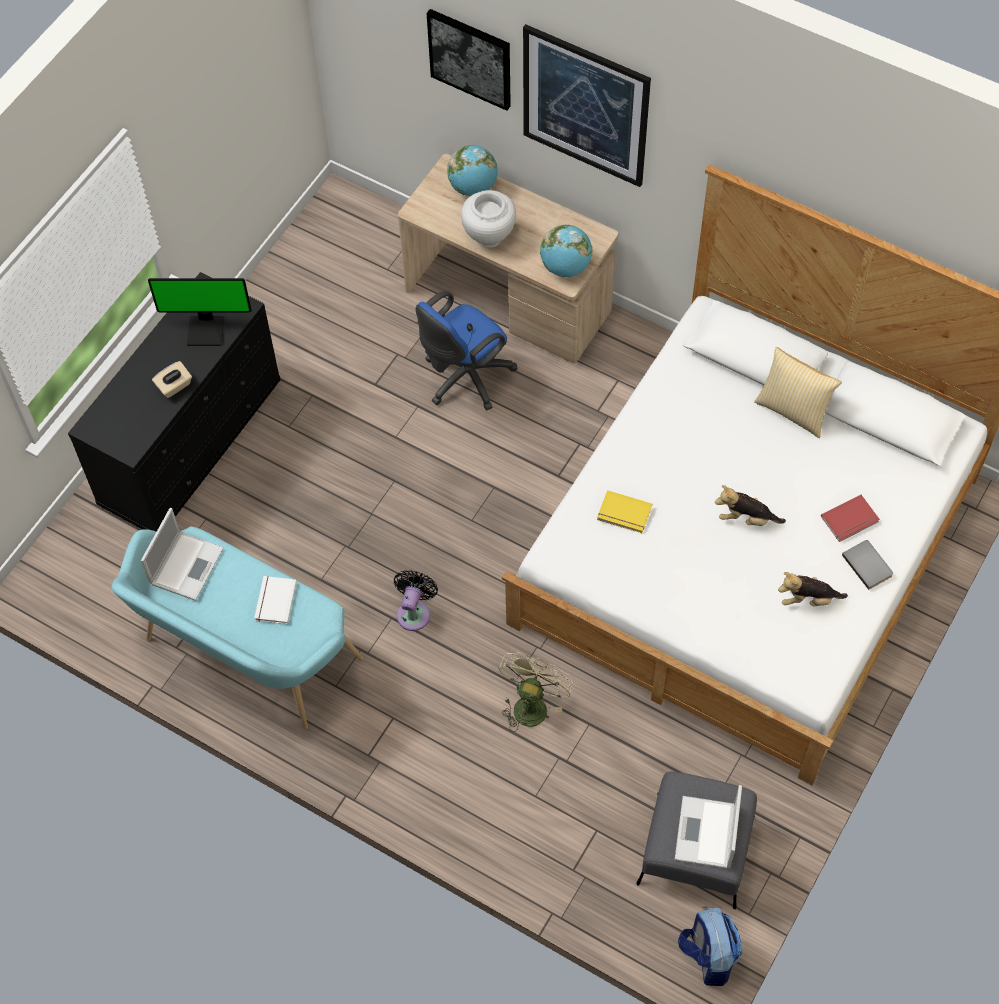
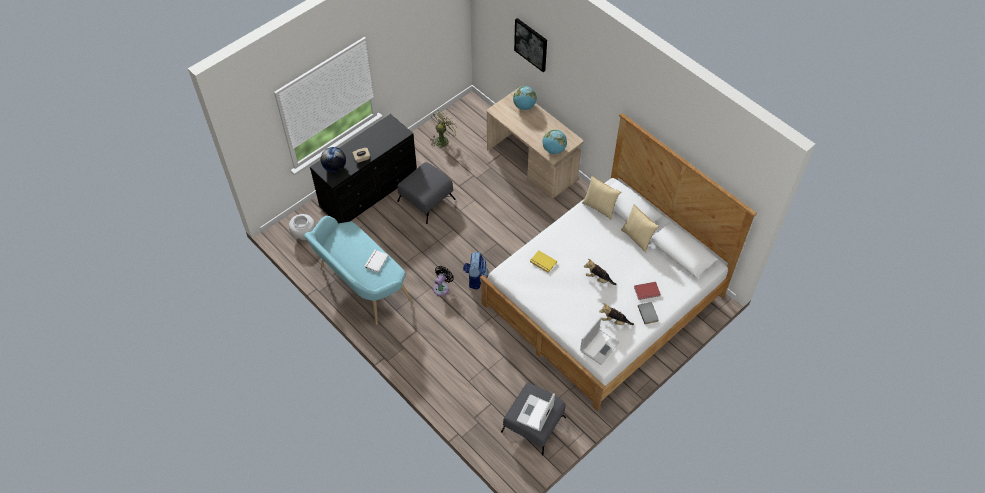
camera: 15 degrees right, 5 degrees down
laptop [141,508,224,601] -> laptop moved to [580,317,619,365]
monitor [148,278,252,346] -> none
blue office chair [416,291,517,410] -> none
white vase [461,190,516,248] -> white vase moved to [289,214,315,240]
green fan [498,652,573,732] -> green fan moved to [430,110,459,147]
picture [523,24,651,187] -> none
backpack [678,907,742,986] -> backpack moved to [463,252,489,290]
none -> globe [321,147,346,172]
none -> grey ottoman [397,162,455,224]
none -> pillow [582,176,621,220]

